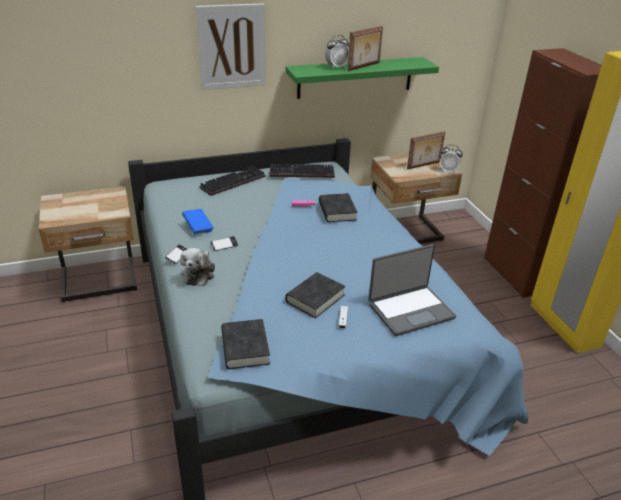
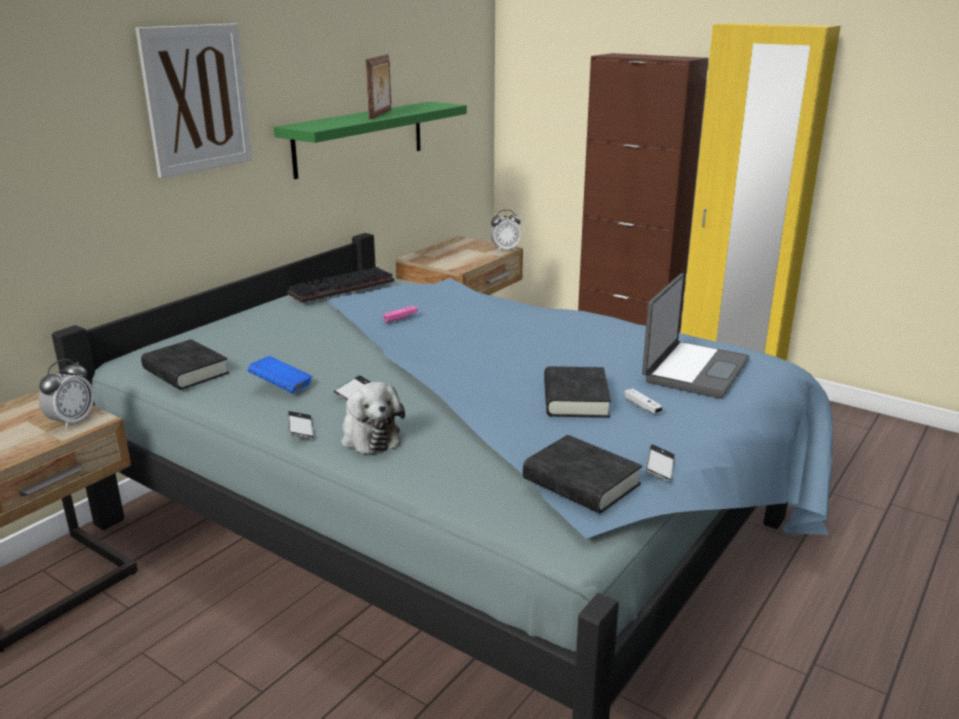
camera: 35 degrees left, 10 degrees down
keyboard [199,166,265,196] -> none
black book [319,193,358,222] -> black book moved to [141,339,229,390]
alarm clock [325,35,349,69] -> alarm clock moved to [39,359,94,429]
picture frame [407,131,445,170] -> none
none -> phone [646,444,675,482]

